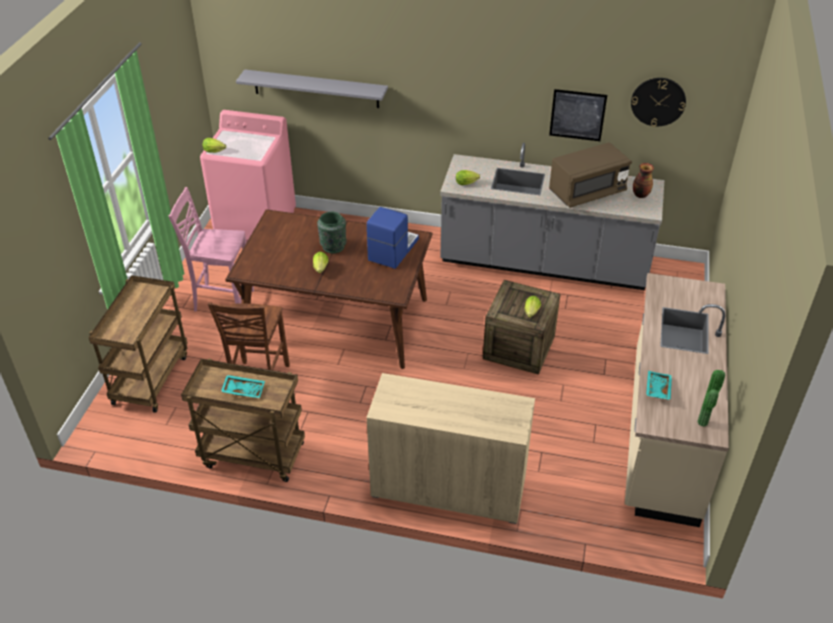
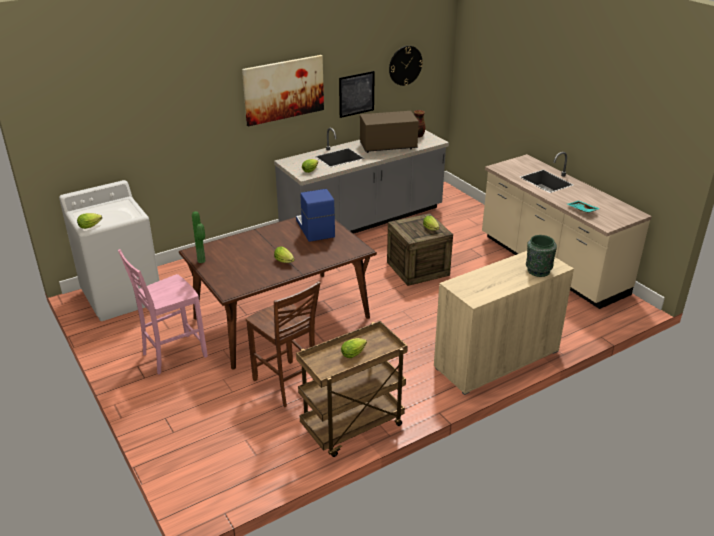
camera: 45 degrees left, 10 degrees down
brown cart [88,275,188,413] -> none
pink washing machine [200,110,296,242] -> white washing machine [59,180,159,321]
turquoise tray [221,375,265,398] -> lettuce [341,338,367,358]
grey shelf [236,69,388,108] -> none
green vase [317,212,346,253] -> green vase moved to [526,235,557,277]
brown microwave [549,142,632,208] -> brown microwave turned 120 degrees counterclockwise [360,111,419,153]
potted plant [697,370,725,427] -> potted plant moved to [192,211,206,263]
none -> picture [242,55,324,126]

